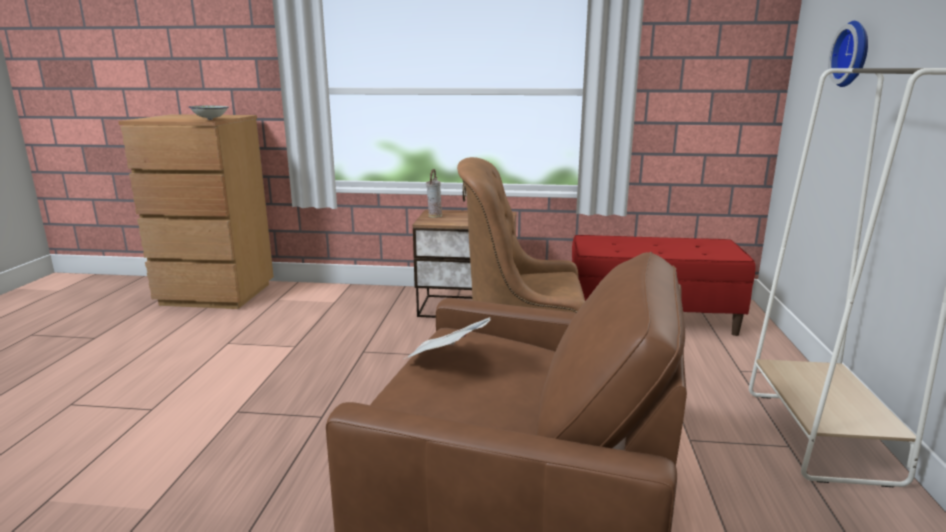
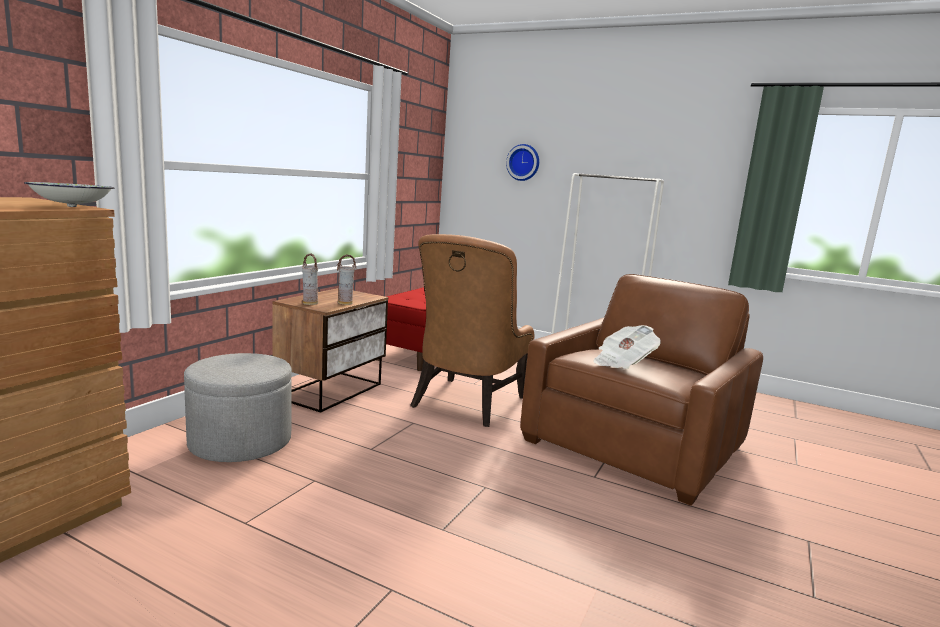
camera: 70 degrees left, 5 degrees down
none -> grey ottoman [184,353,292,462]
none -> vase [337,254,356,305]

